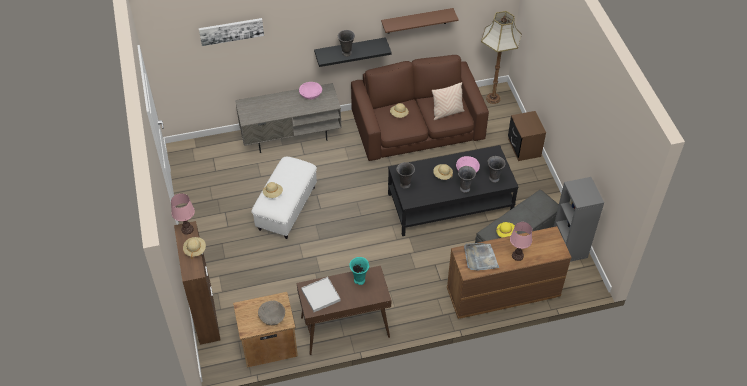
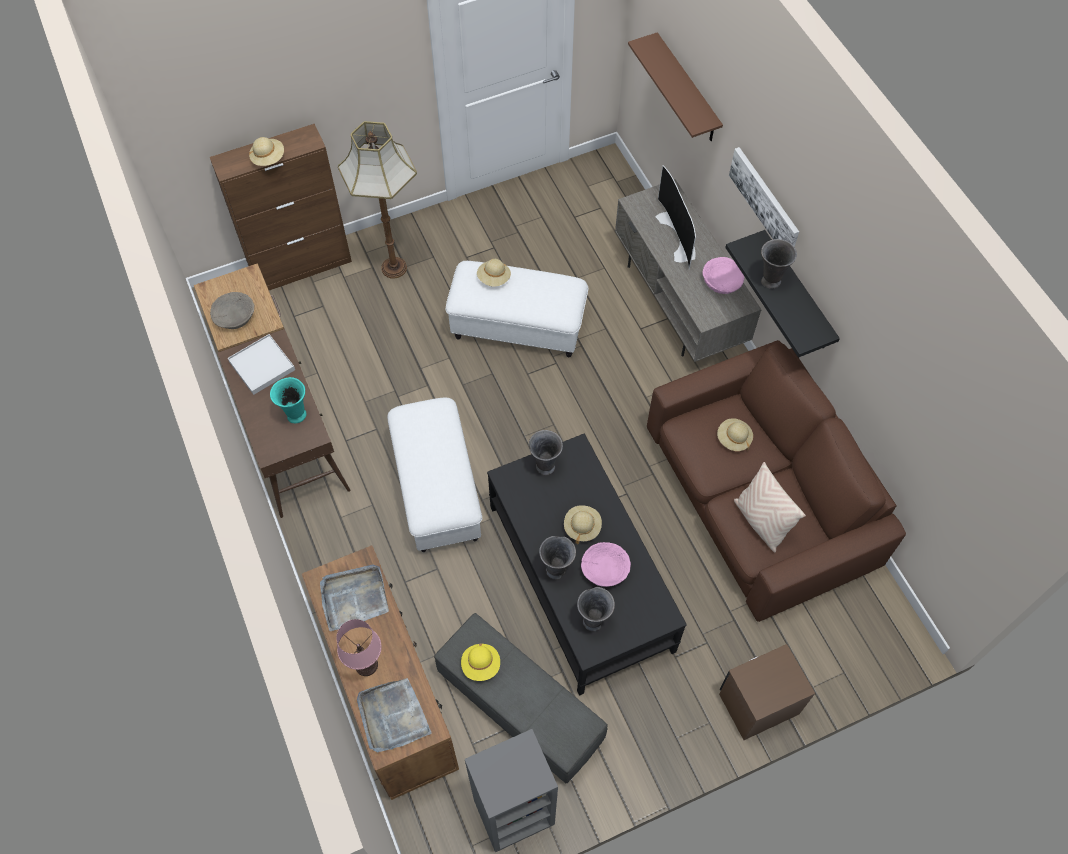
camera: 80 degrees right, 10 degrees up
pink table lamp [171,193,195,235] -> none
picture [199,18,264,46] -> picture moved to [729,147,799,247]
brown shelf [381,8,459,34] -> brown shelf moved to [628,32,723,141]
floor lamp [481,11,522,104] -> floor lamp moved to [338,121,417,279]
none -> grey tray [357,678,432,752]
none -> white ottoman [387,397,482,552]
none -> television [656,165,696,270]

